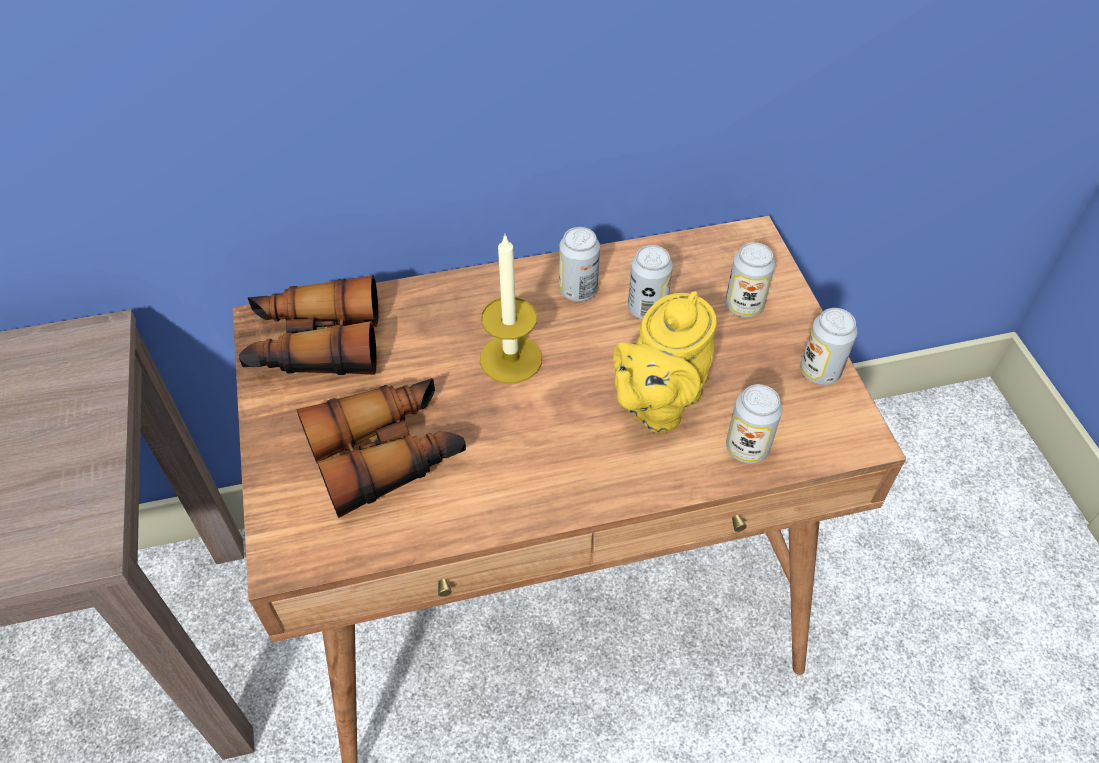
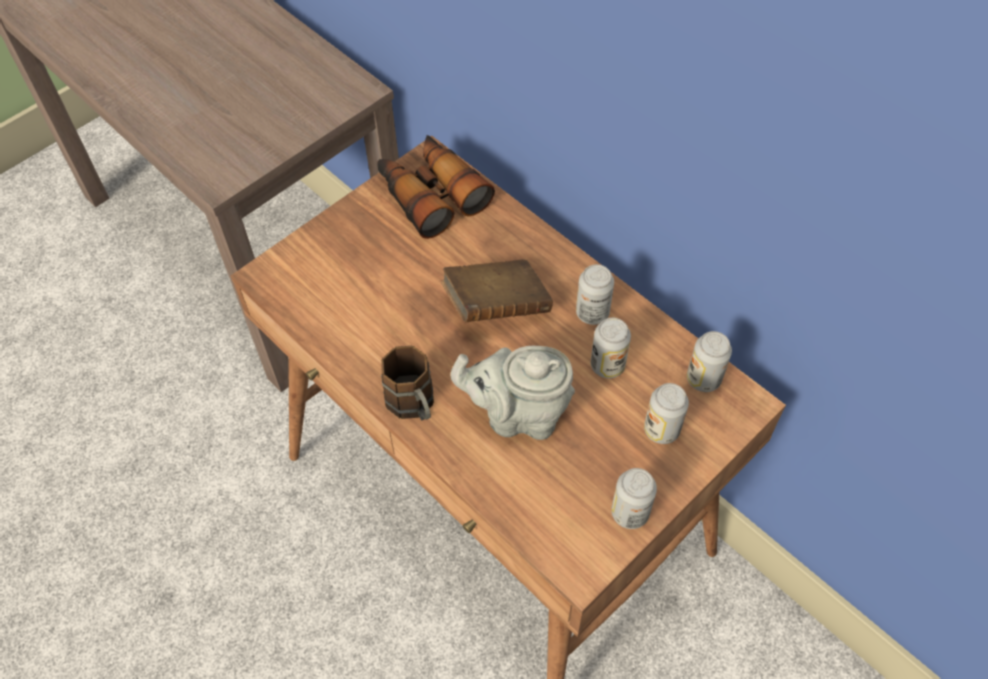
camera: 60 degrees right, 5 degrees up
binoculars [297,378,466,518] -> none
candle [480,233,542,383] -> brown book [441,259,553,322]
yellow teapot [613,291,717,433] -> grey teapot [450,346,575,440]
can [726,384,782,464] -> can moved to [687,331,732,392]
none -> brown mug [381,346,434,421]

